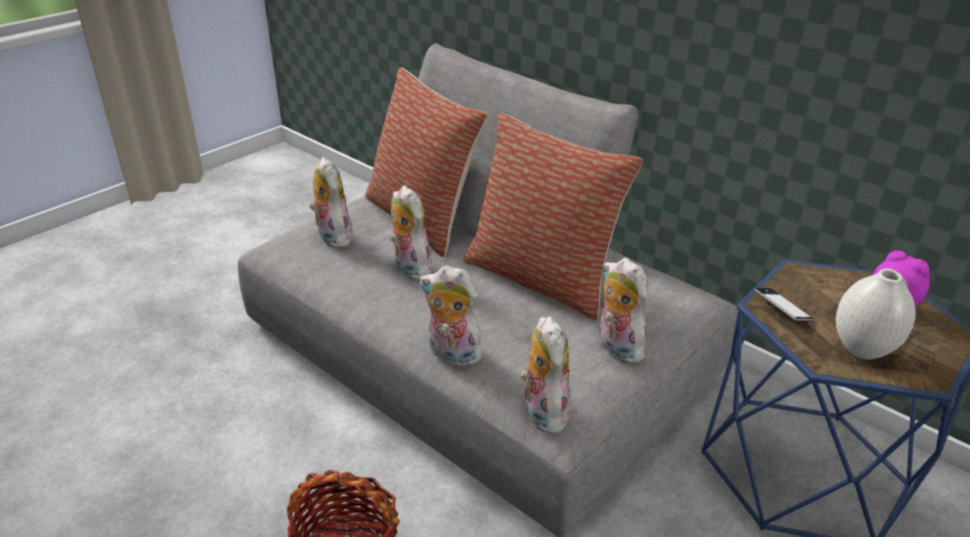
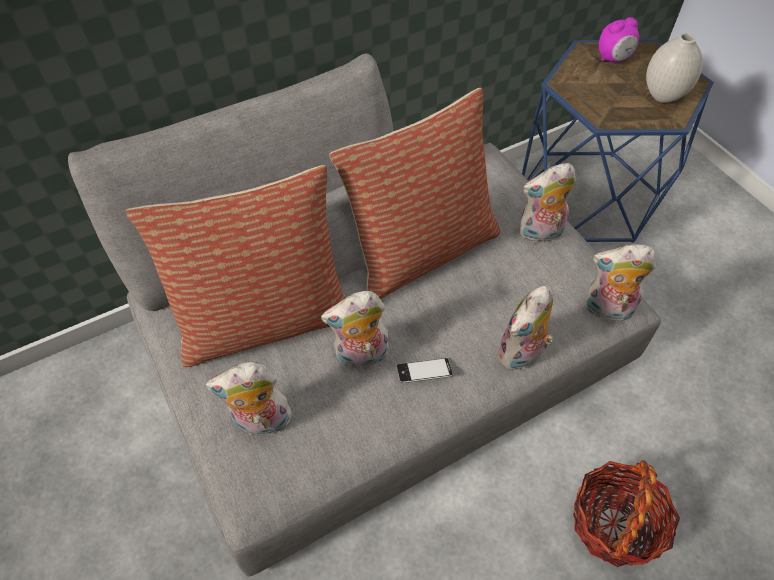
camera: 70 degrees left, 20 degrees up
phone [754,288,813,321] -> phone moved to [396,358,453,383]

